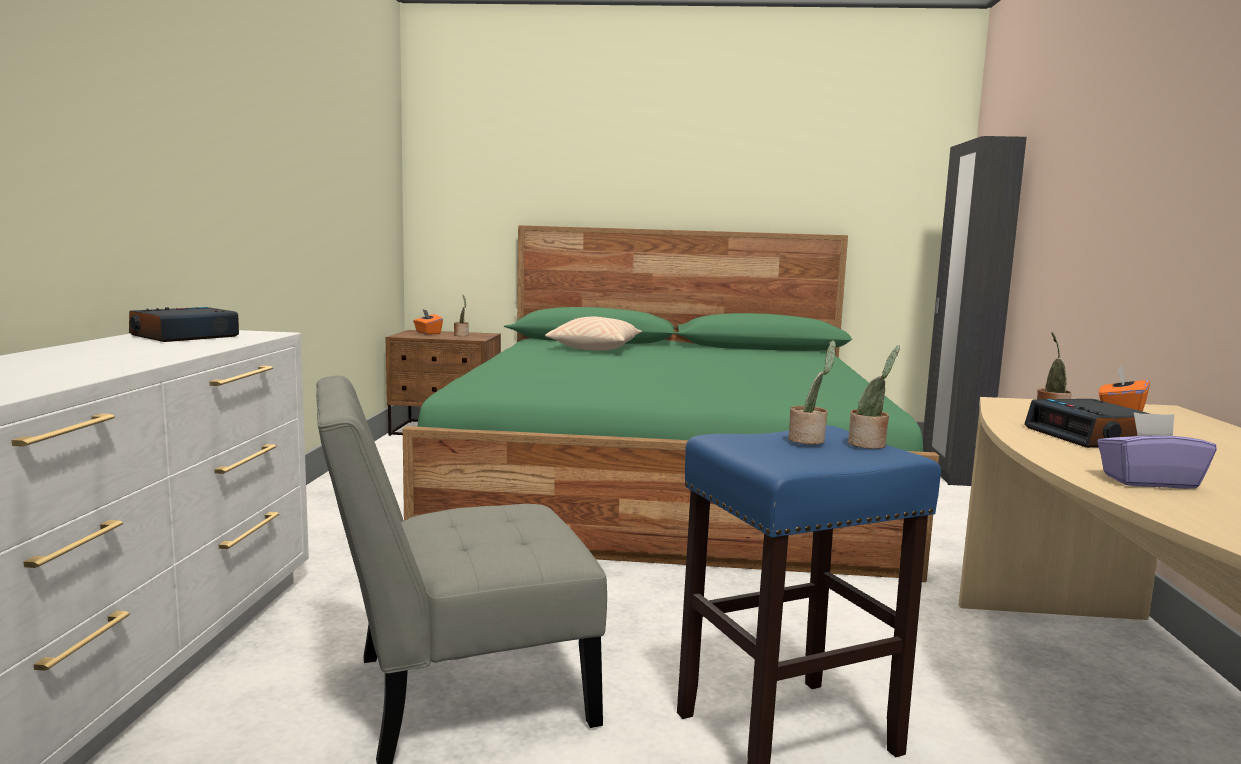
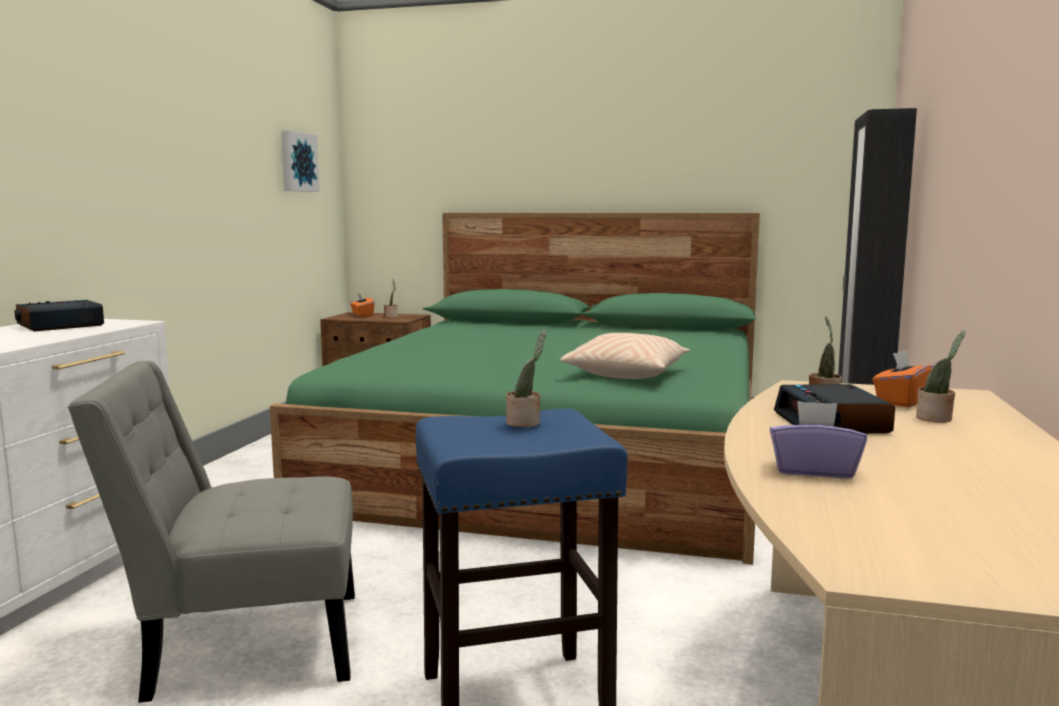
camera: 10 degrees right, 0 degrees up
beige pillow [545,316,642,351] -> beige pillow moved to [560,333,690,379]
potted plant [848,345,900,449] -> potted plant moved to [916,330,965,423]
none -> picture [281,130,320,192]

